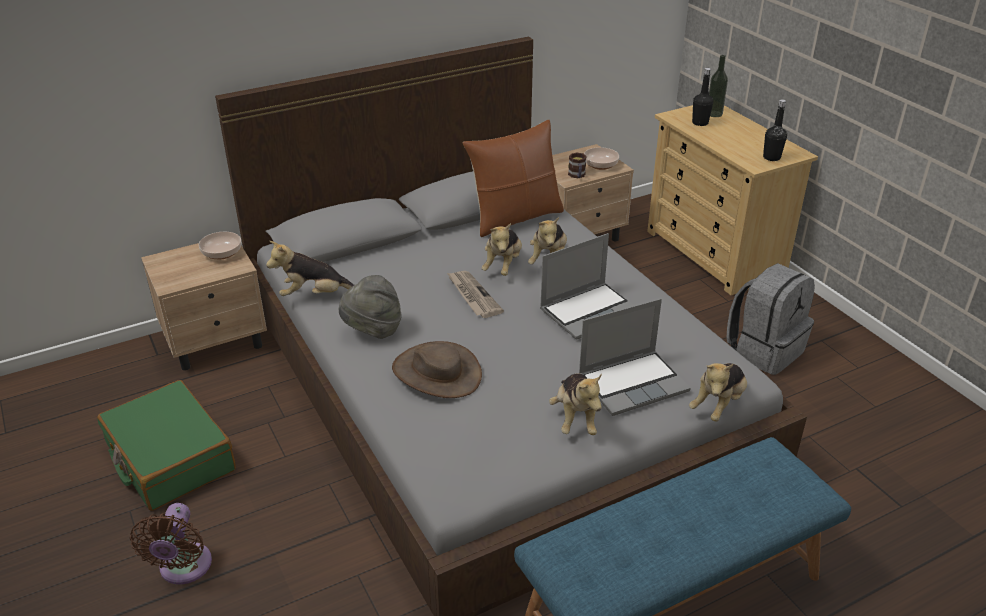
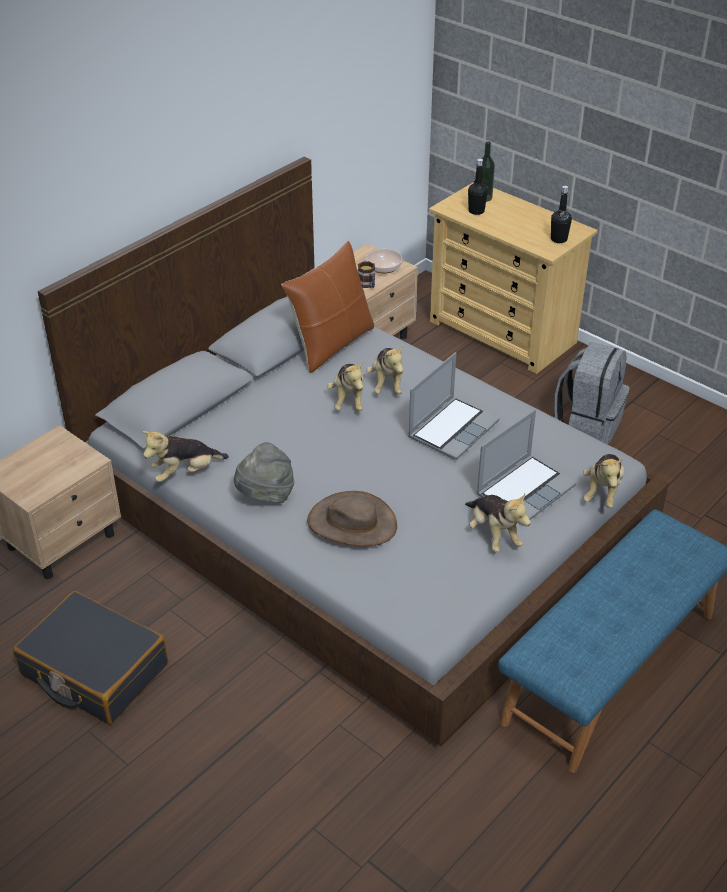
camera: 20 degrees left, 5 degrees up
green suitcase [97,380,236,511] -> black suitcase [13,591,168,725]
brown fan [130,503,212,585] -> none
bowl [199,232,241,260] -> none
newspaper [447,271,504,318] -> none

